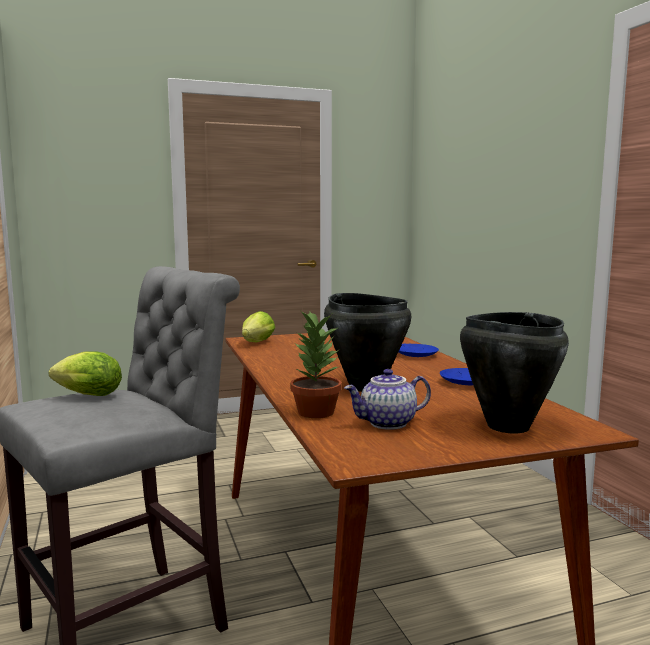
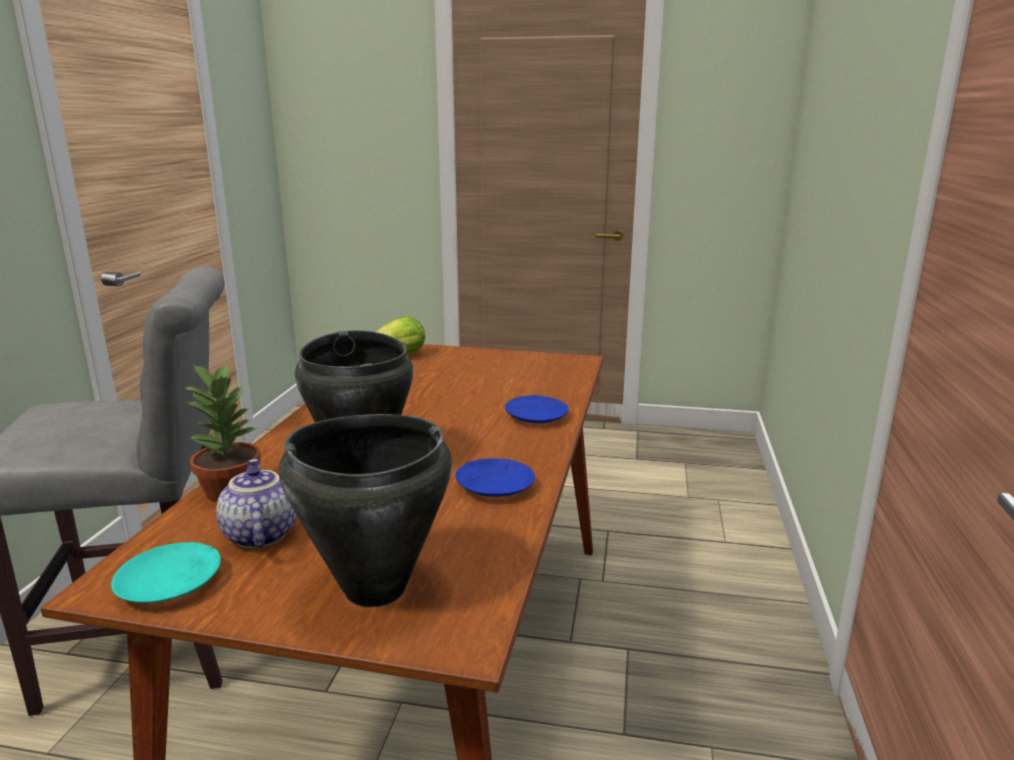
camera: 30 degrees right, 10 degrees up
lettuce [48,351,122,396] -> none
teapot [344,369,431,430] -> teapot turned 60 degrees clockwise [216,459,297,548]
none -> turquoise plate [111,542,221,603]

